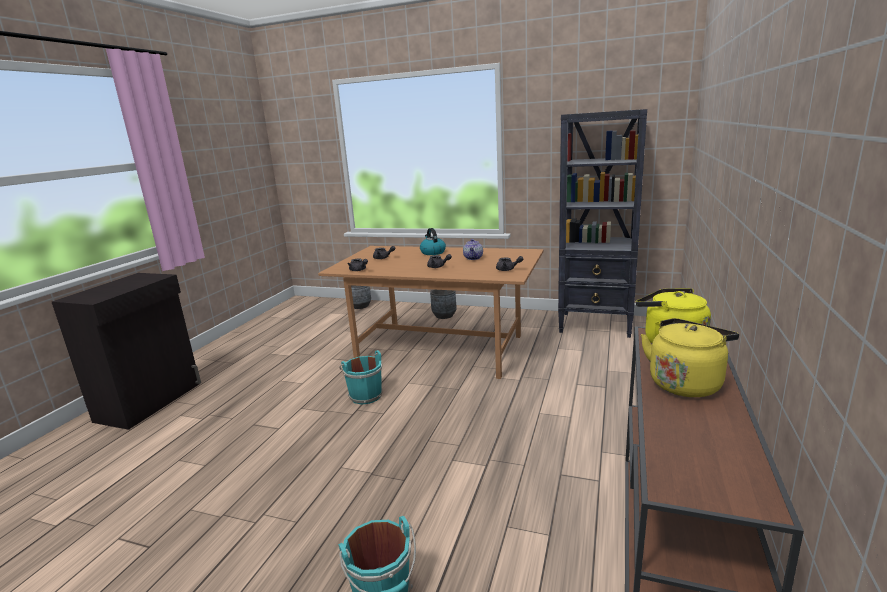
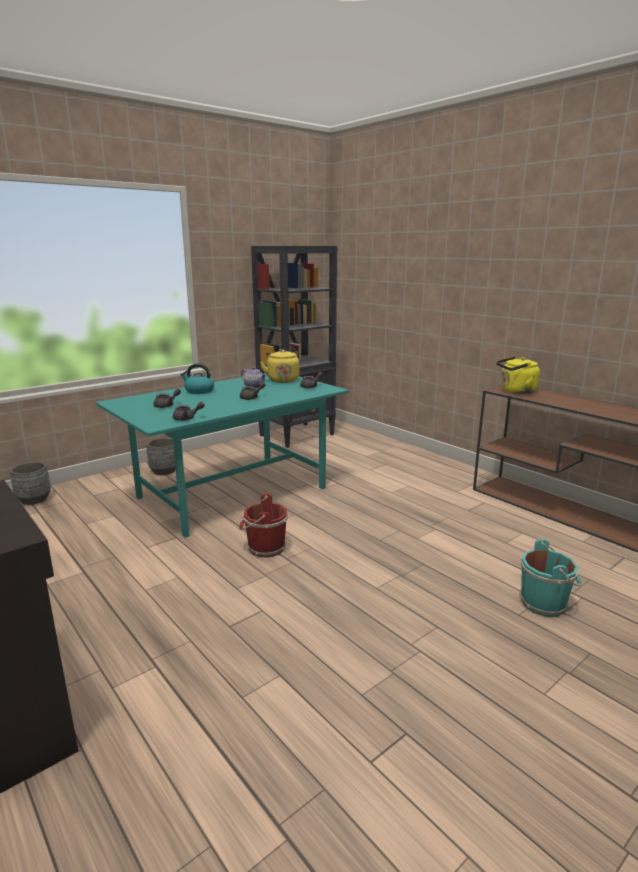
camera: 60 degrees left, 0 degrees up
brown dining table [318,246,544,379] -> turquoise dining table [96,375,349,538]
turquoise bucket [339,350,382,405] -> red bucket [239,494,288,557]
yellow kettle [641,318,739,397] -> yellow kettle moved to [260,350,299,383]

